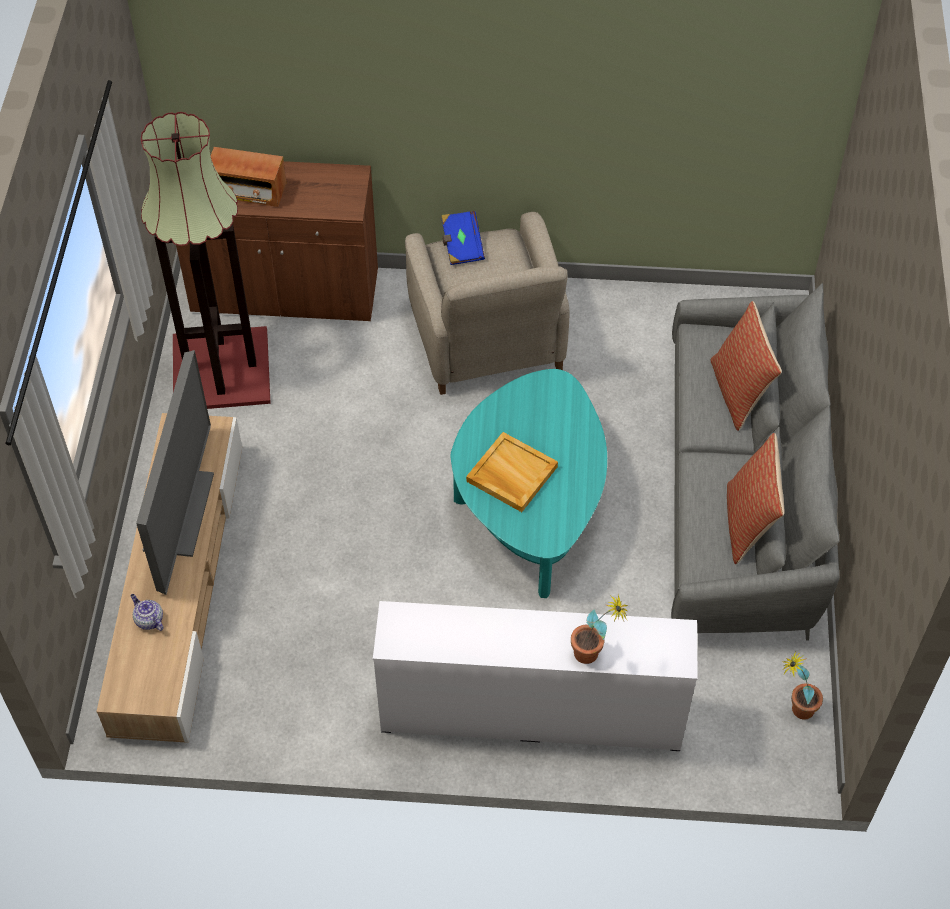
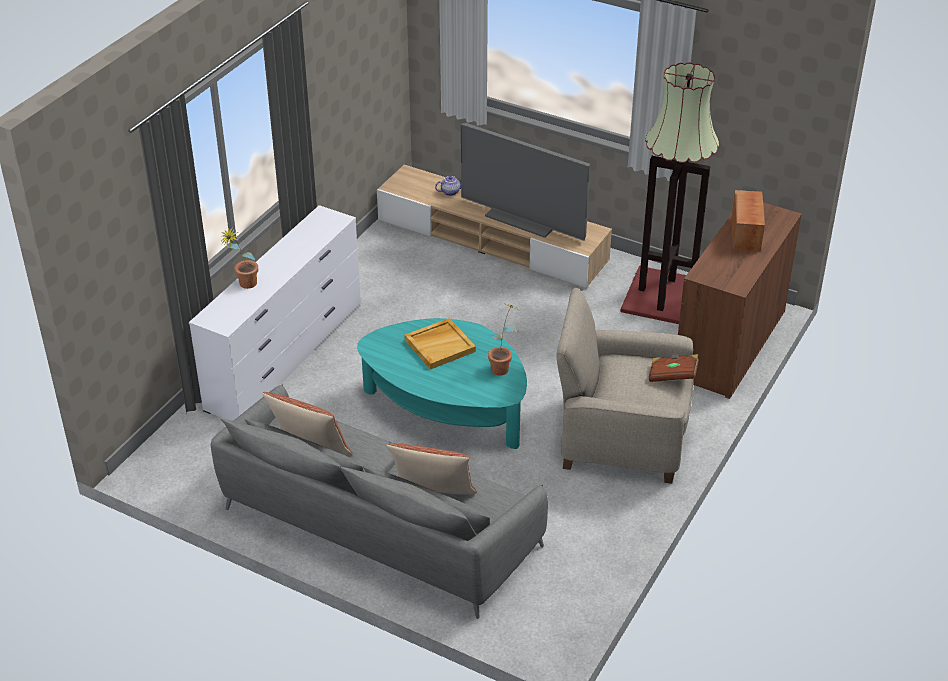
camera: 115 degrees right, 15 degrees down
radio [211,147,286,207] -> radio turned 150 degrees clockwise [731,190,765,251]
blue book [441,211,485,265] -> brown book [649,354,699,382]
potted plant [782,652,823,720] -> potted plant moved to [488,304,518,376]

